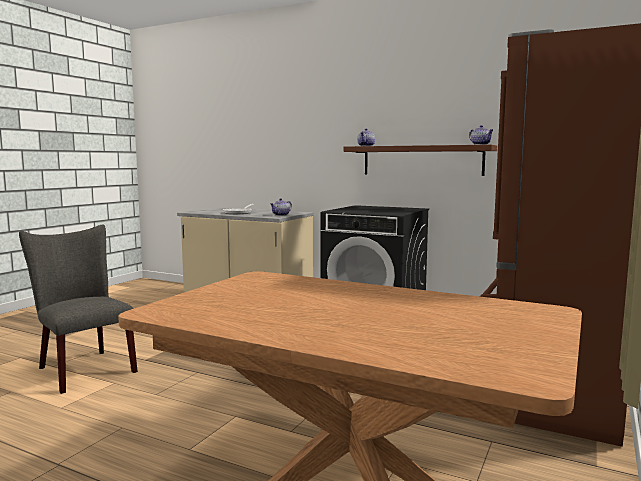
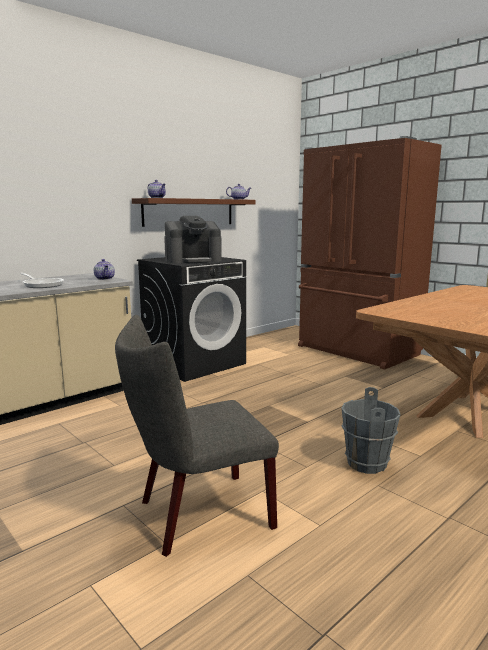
camera: 70 degrees left, 5 degrees up
none -> coffee machine [164,216,222,263]
none -> grey bucket [341,387,401,474]

